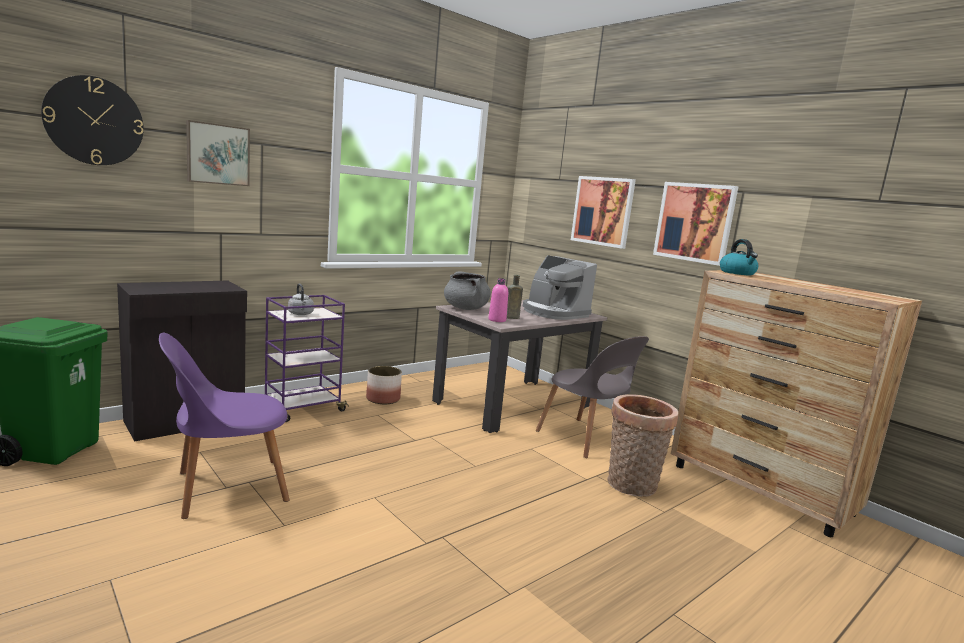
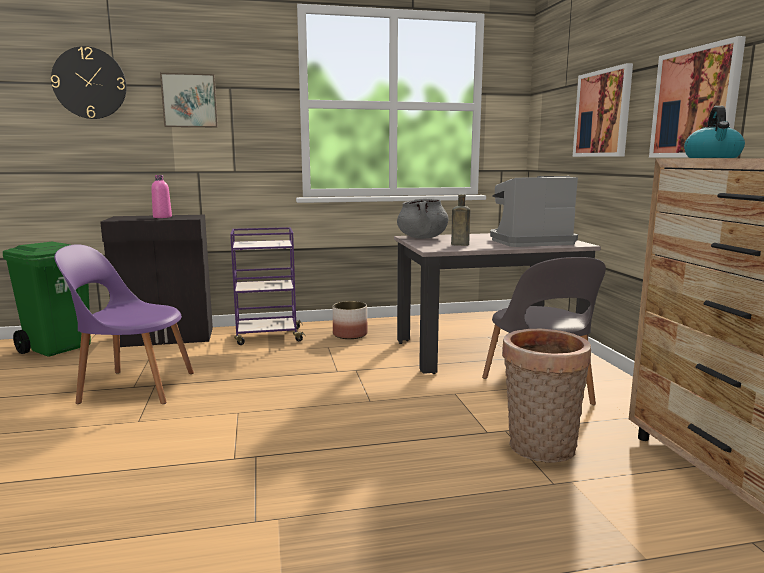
camera: 30 degrees right, 0 degrees up
grey kettle [288,283,314,315] -> none
pink bottle [488,278,508,322] -> pink bottle moved to [151,175,172,218]
coffee machine [523,255,597,320] -> coffee machine turned 90 degrees clockwise [490,176,578,247]

